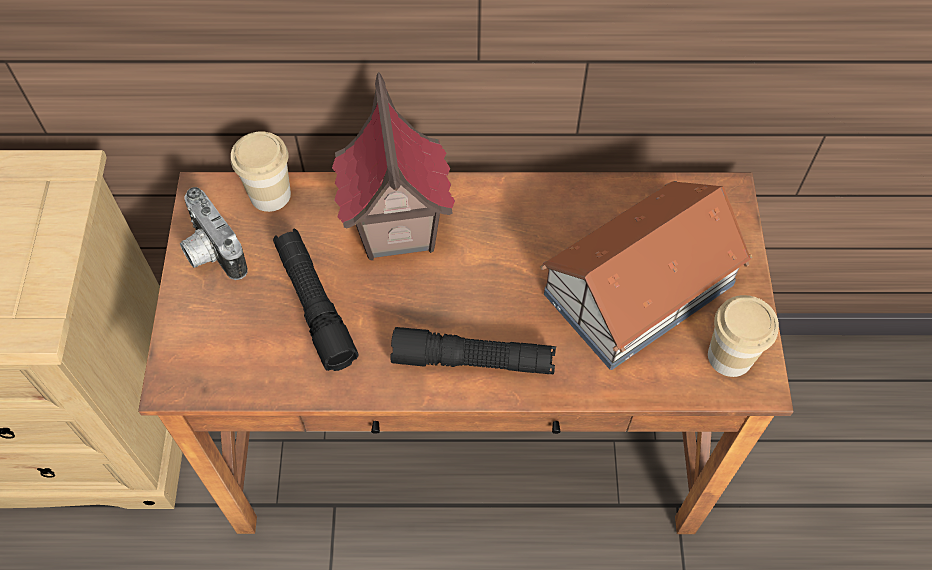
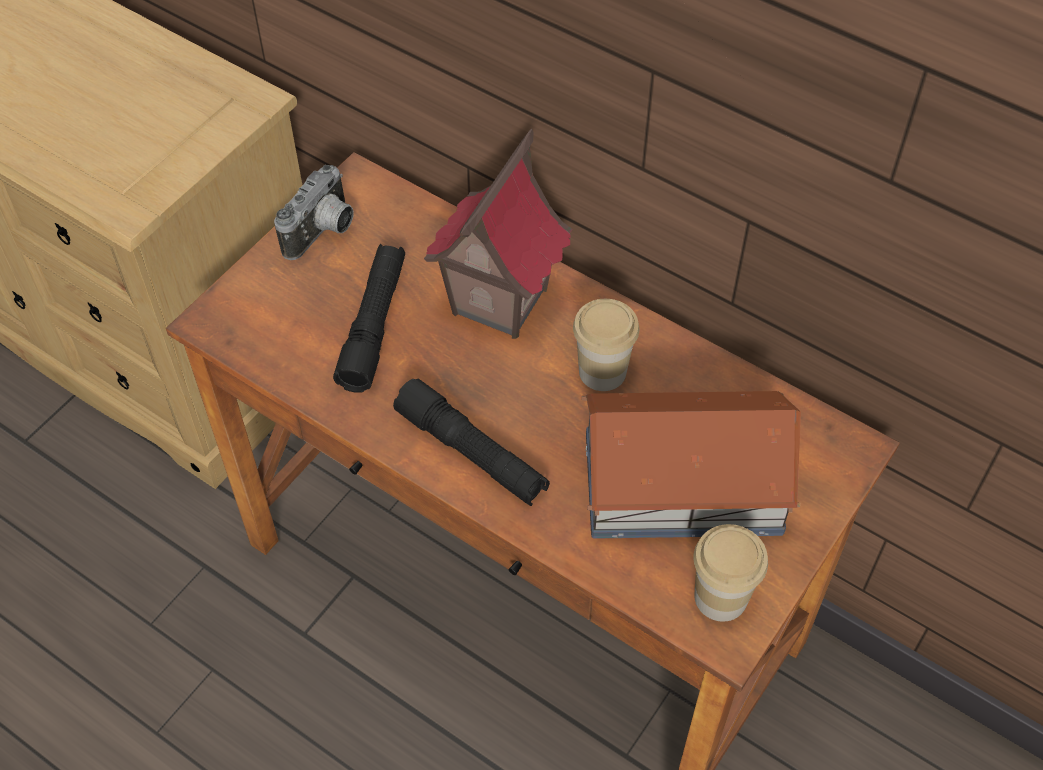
camera: 35 degrees right, 5 degrees down
camera [180,187,248,280] -> camera turned 150 degrees counterclockwise [274,165,353,260]
cup [231,131,291,212] -> cup moved to [573,299,639,391]

